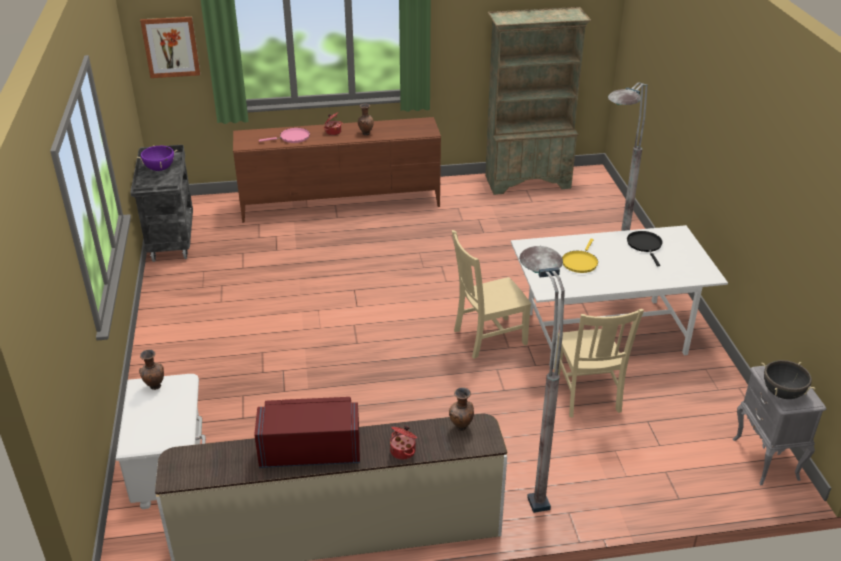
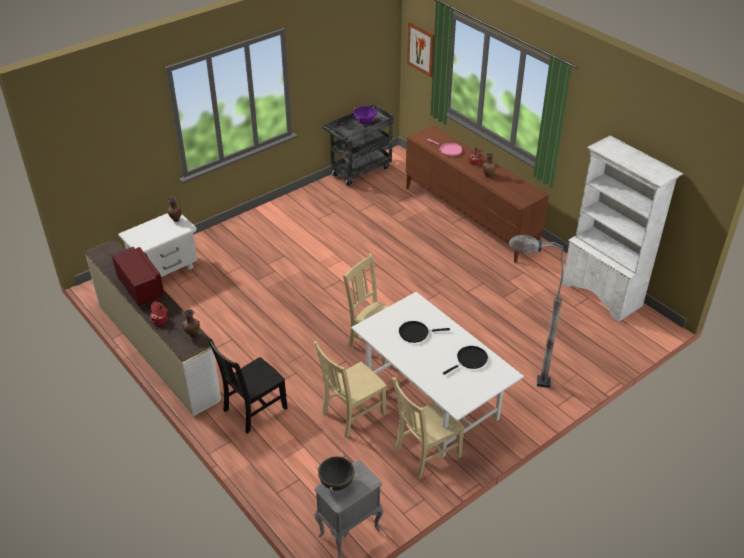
camera: 60 degrees right, 5 degrees up
green bookcase [485,7,591,195] -> white bookcase [562,135,683,321]
grey floor lamp [519,246,565,513] -> black chair [208,338,288,434]
yellow frying pan [562,239,598,273] -> black frying pan [399,321,450,343]
none -> beige chair [392,377,465,479]

